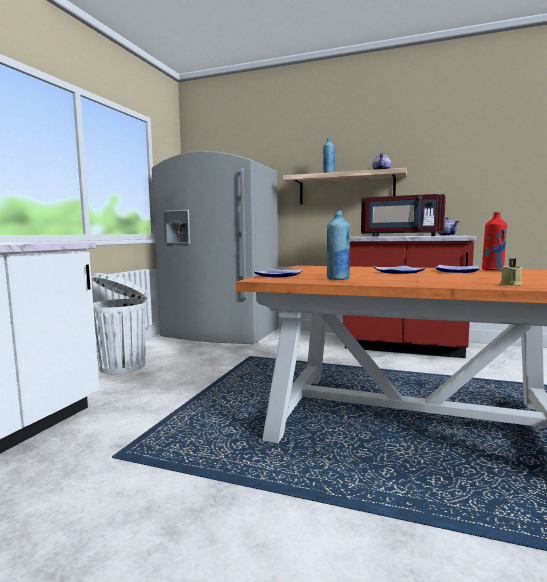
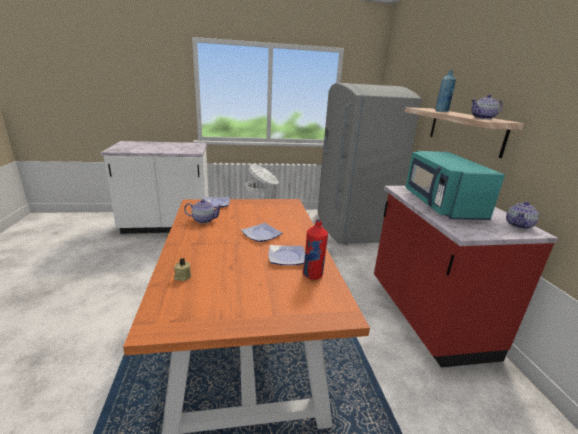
camera: 60 degrees right, 15 degrees up
blue bottle [327,210,350,280] -> teapot [184,199,223,224]
red microwave [361,194,446,237] -> turquoise microwave [405,151,505,220]

